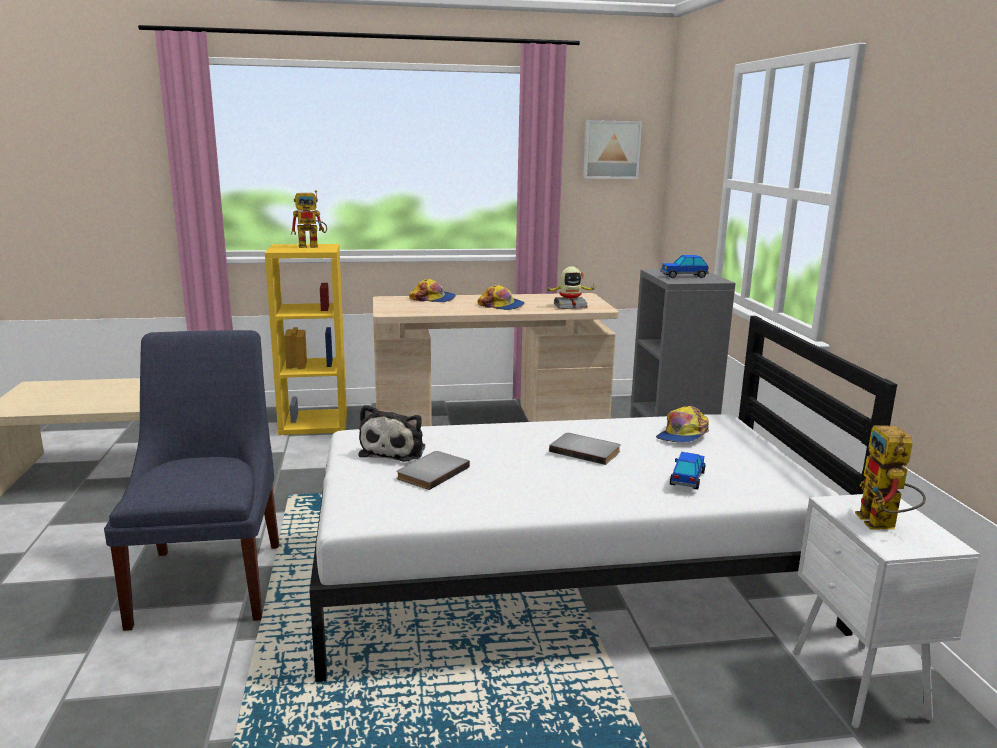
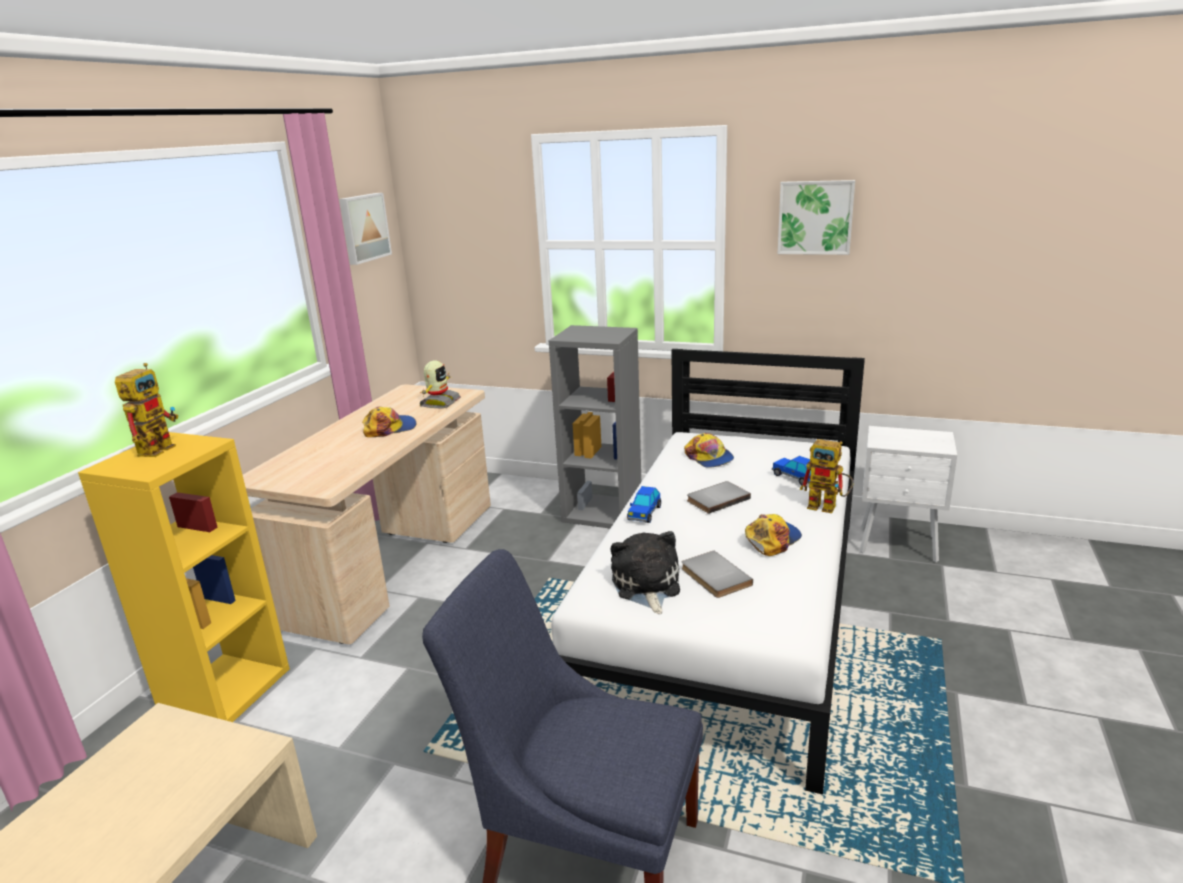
camera: 60 degrees left, 5 degrees up
plush toy [358,405,425,462] -> plush toy turned 135 degrees counterclockwise [611,531,680,614]
cap [409,279,456,302] -> cap moved to [745,514,802,556]
toy car [660,255,709,278] -> toy car moved to [627,486,661,523]
toy robot [855,425,926,530] -> toy robot moved to [800,439,853,513]
none -> picture [778,180,855,255]

